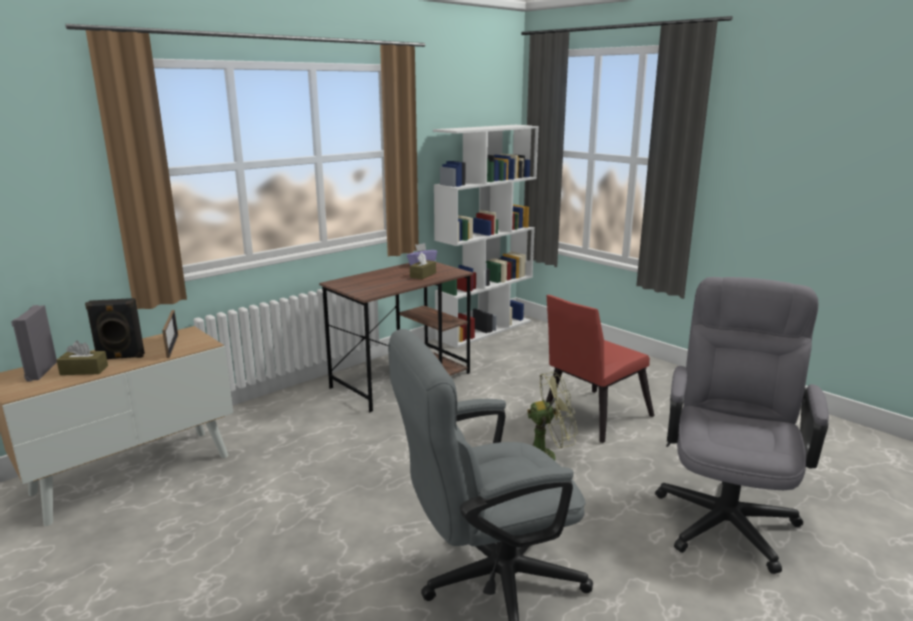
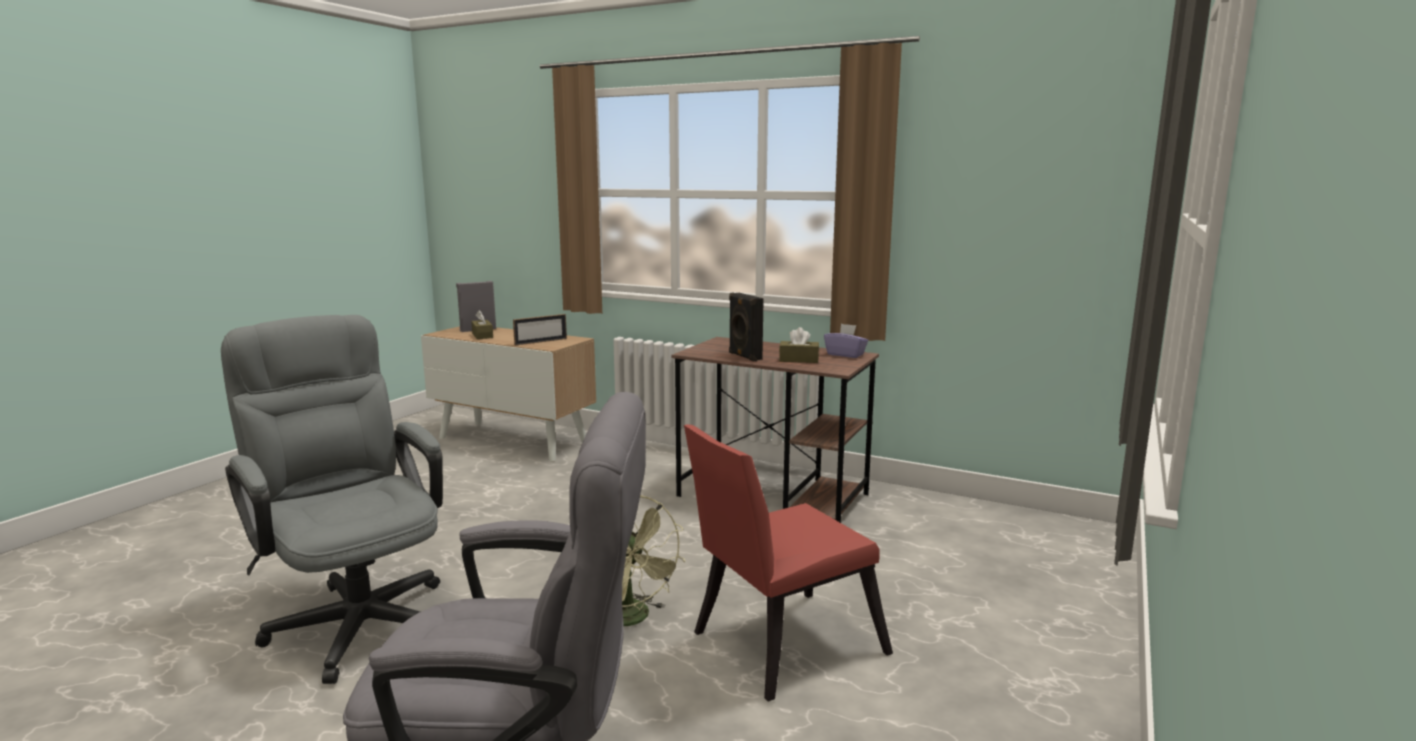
camera: 70 degrees right, 5 degrees down
black speaker [85,298,145,359] -> black speaker moved to [729,292,764,361]
white bookcase [433,125,539,348] -> none
red chair [546,295,654,443] -> red chair turned 60 degrees counterclockwise [684,425,893,701]

